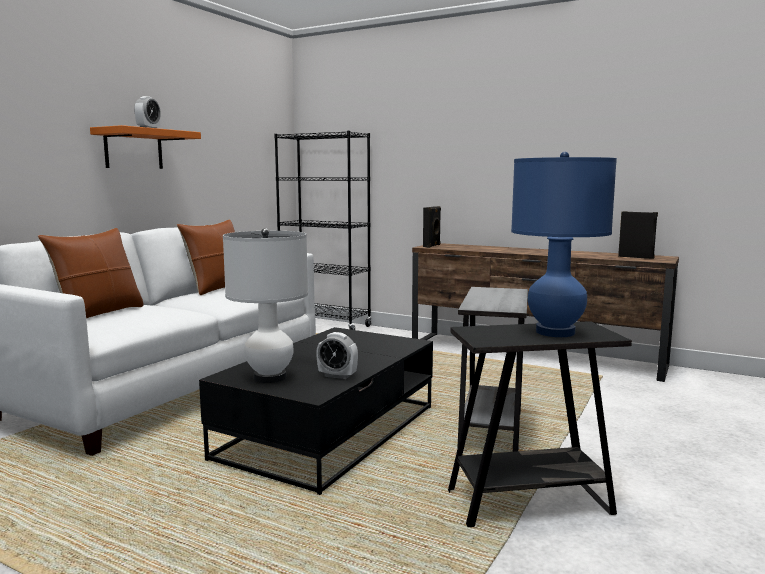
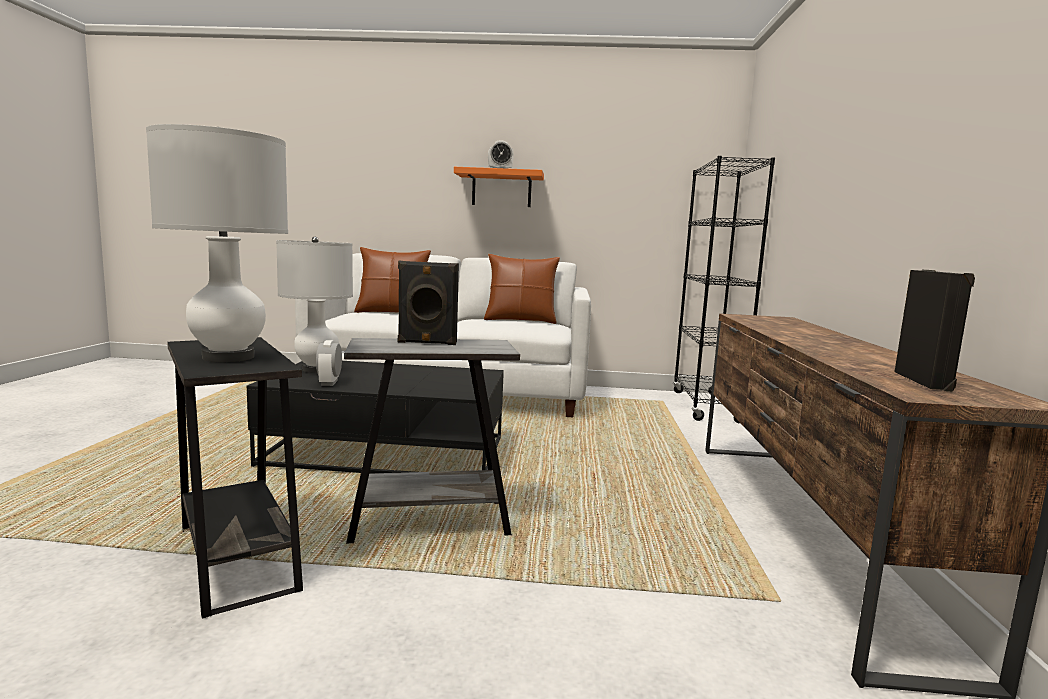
camera: 65 degrees right, 0 degrees up
black speaker [423,206,441,248] -> black speaker moved to [398,261,459,345]
blue table lamp [511,152,617,337] -> white table lamp [146,124,288,362]

